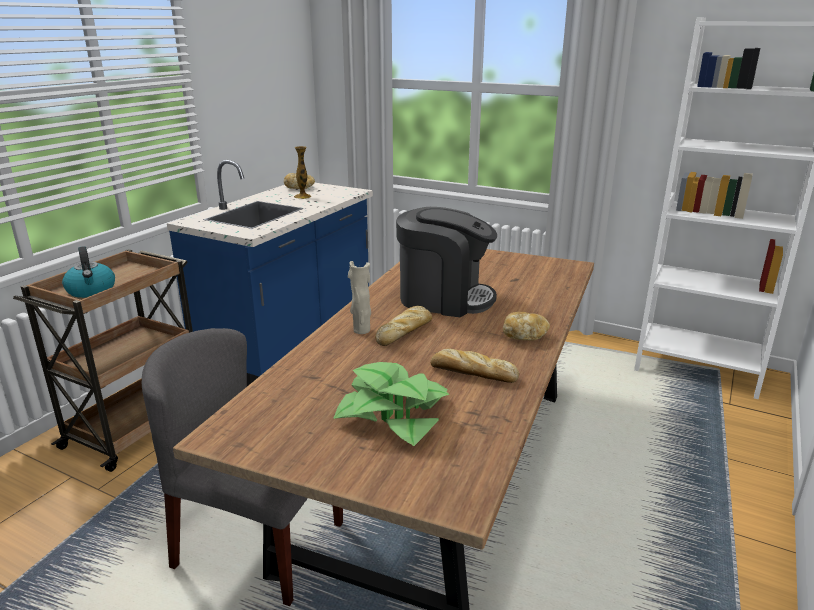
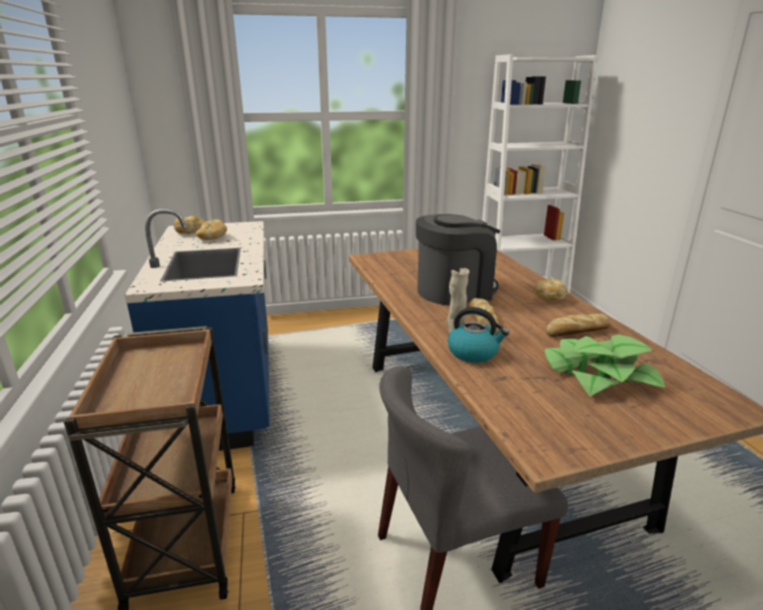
camera: 40 degrees left, 0 degrees up
kettle [62,246,115,298] -> kettle moved to [448,307,509,363]
vase [294,146,311,199] -> bread [196,219,227,240]

